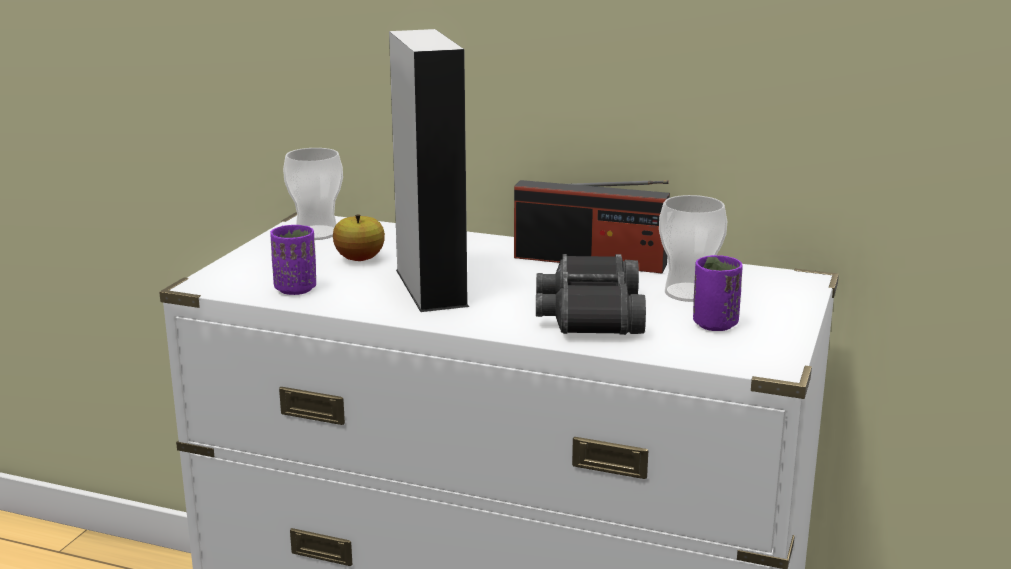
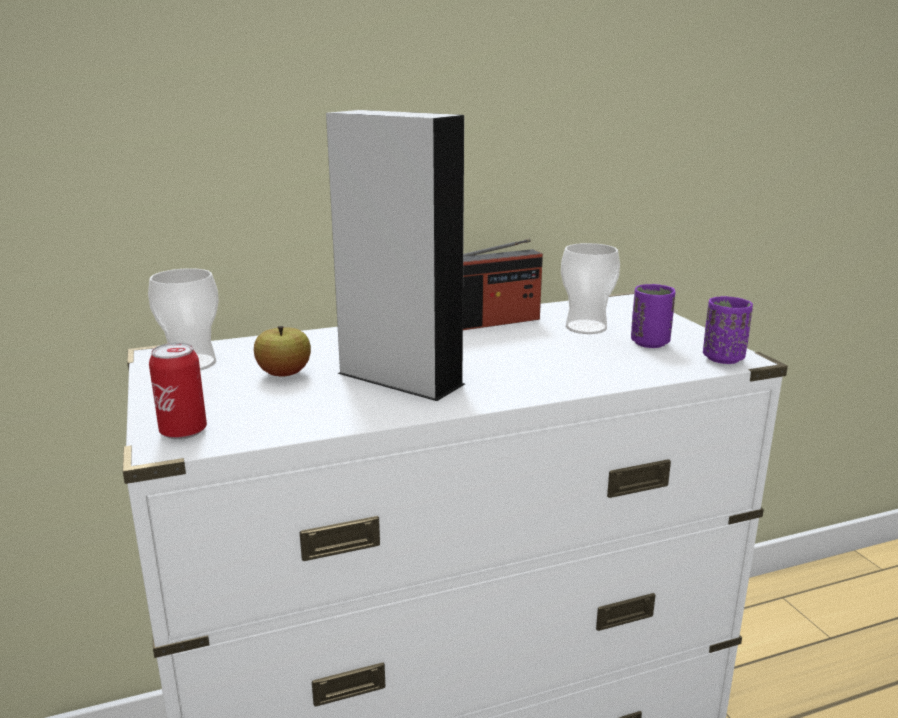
camera: 40 degrees left, 0 degrees up
purple cup [270,225,316,295] -> purple cup moved to [703,296,753,364]
black binoculars [536,254,646,335] -> none
none -> can [149,343,207,440]

